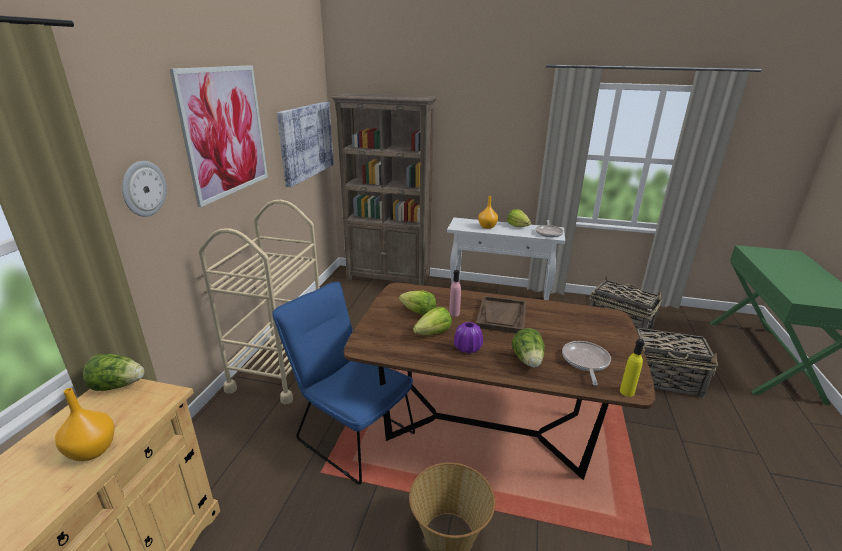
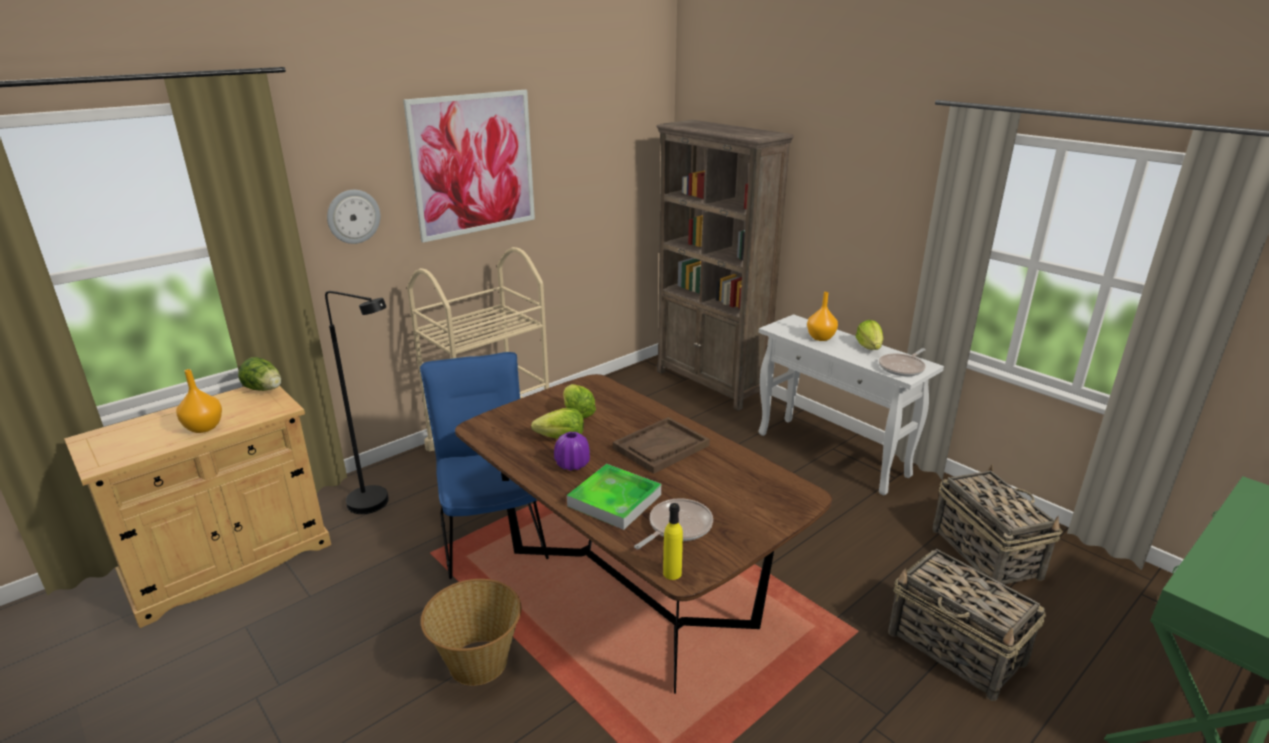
camera: 35 degrees right, 0 degrees up
picture [277,102,334,187] -> none
pink bottle [449,270,461,317] -> none
lettuce [512,328,545,368] -> tray [567,464,661,530]
none -> black floor lamp [325,291,389,514]

